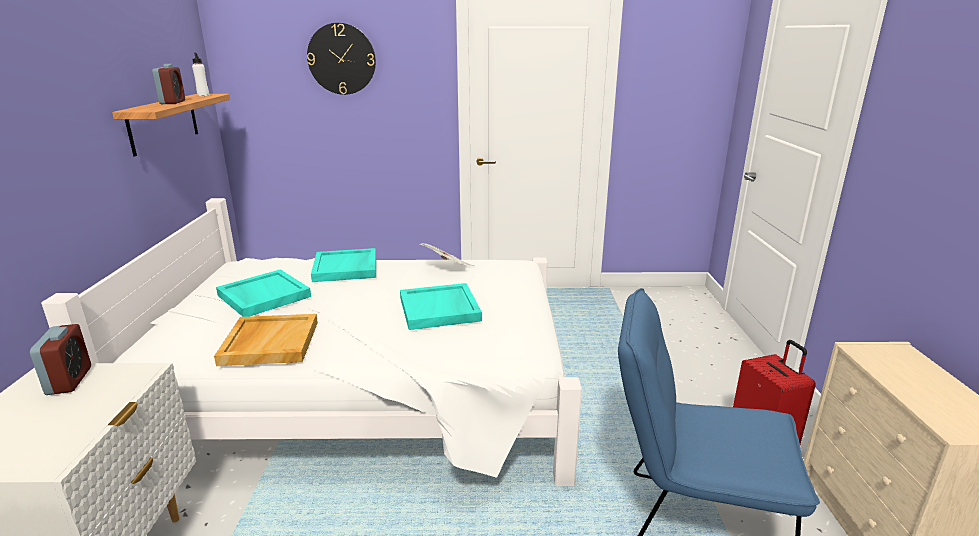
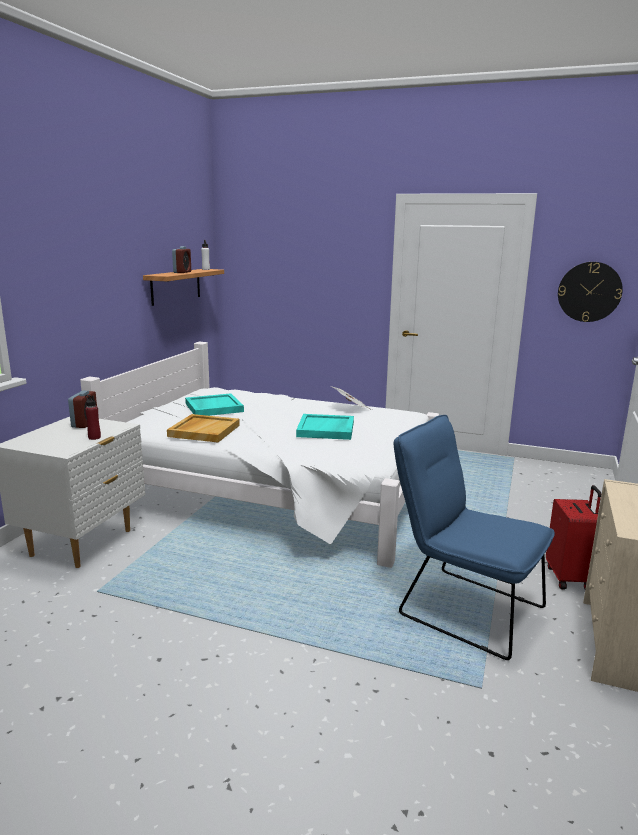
camera: 20 degrees right, 5 degrees down
wall clock [307,23,376,95] -> wall clock moved to [558,262,623,322]
turquoise tray [311,248,376,282] -> none
none -> red bottle [85,395,101,440]

